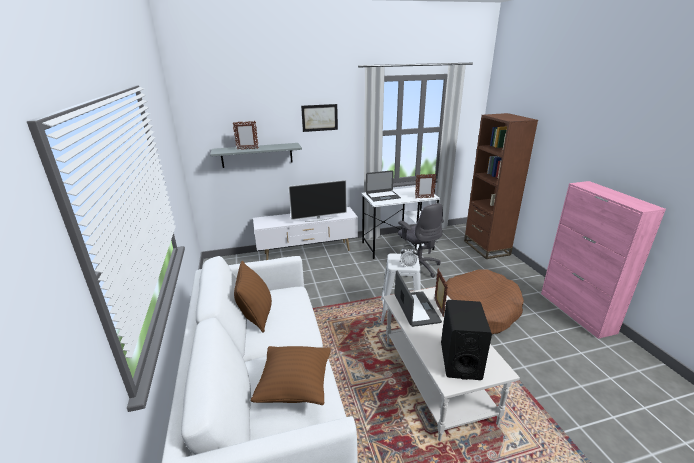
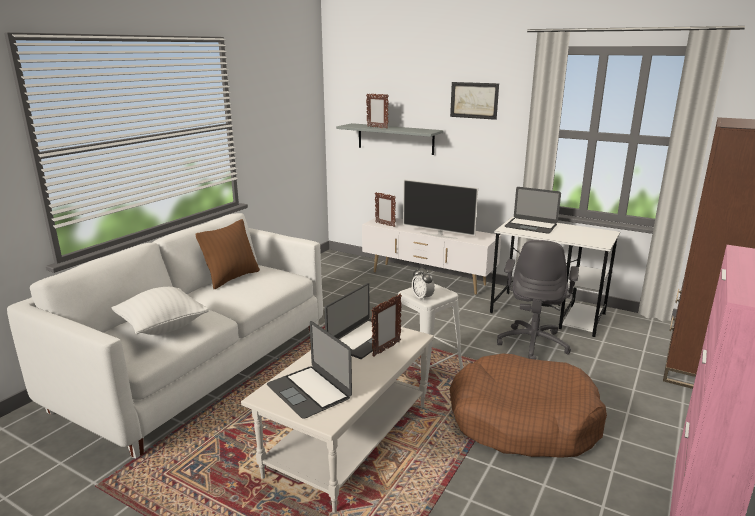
camera: 45 degrees right, 5 degrees down
brown pillow [251,346,331,405] -> white pillow [111,287,209,335]
picture frame [415,173,436,198] -> picture frame moved to [375,192,396,227]
black speaker [441,300,492,380] -> laptop [267,321,352,419]

